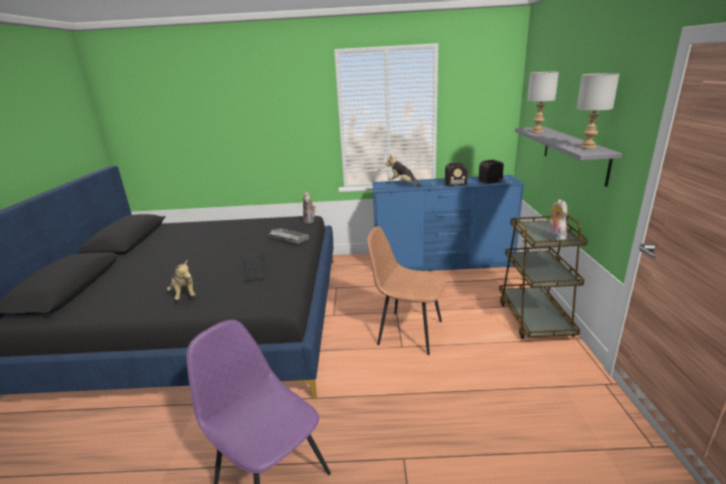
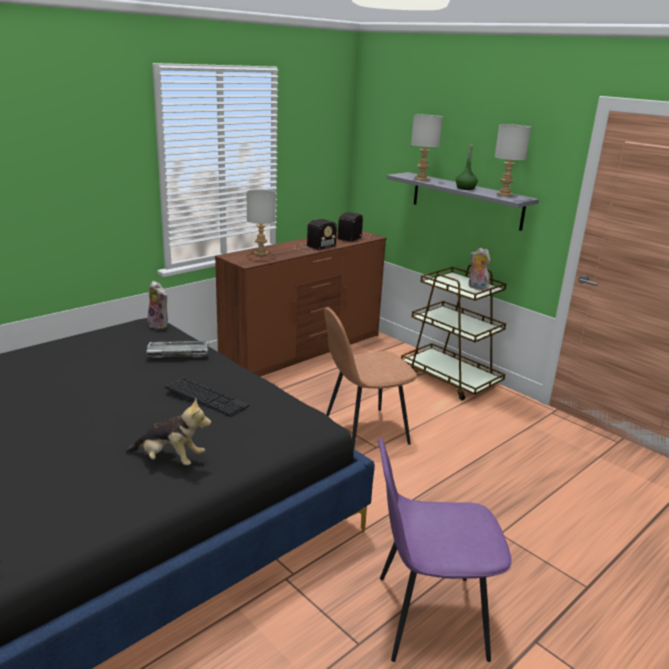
camera: 45 degrees left, 0 degrees up
blue dresser [372,175,524,271] -> brown dresser [215,230,387,377]
plush toy [385,154,422,187] -> grey table lamp [247,189,276,256]
none -> green bottle [456,145,478,190]

